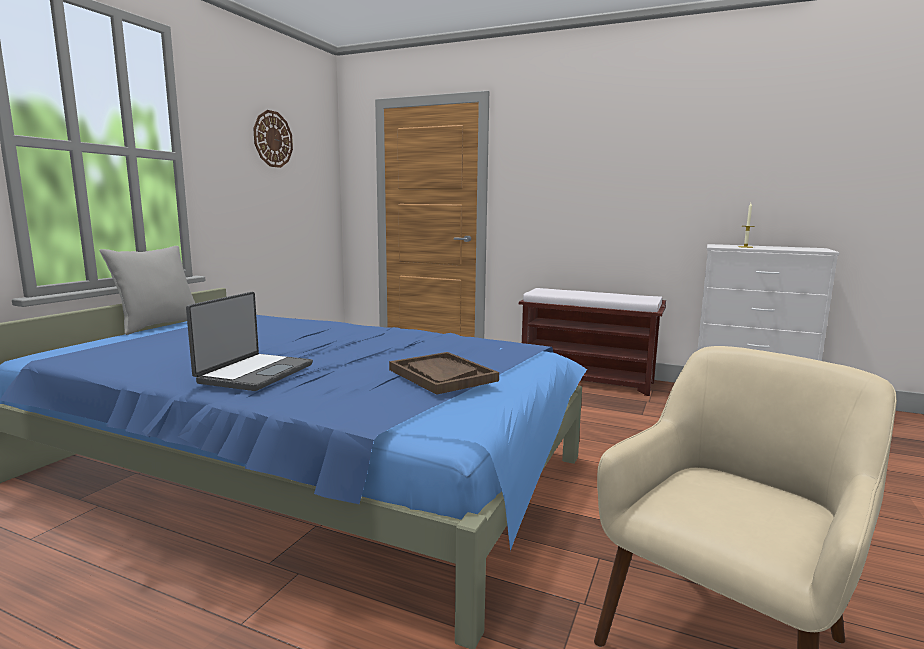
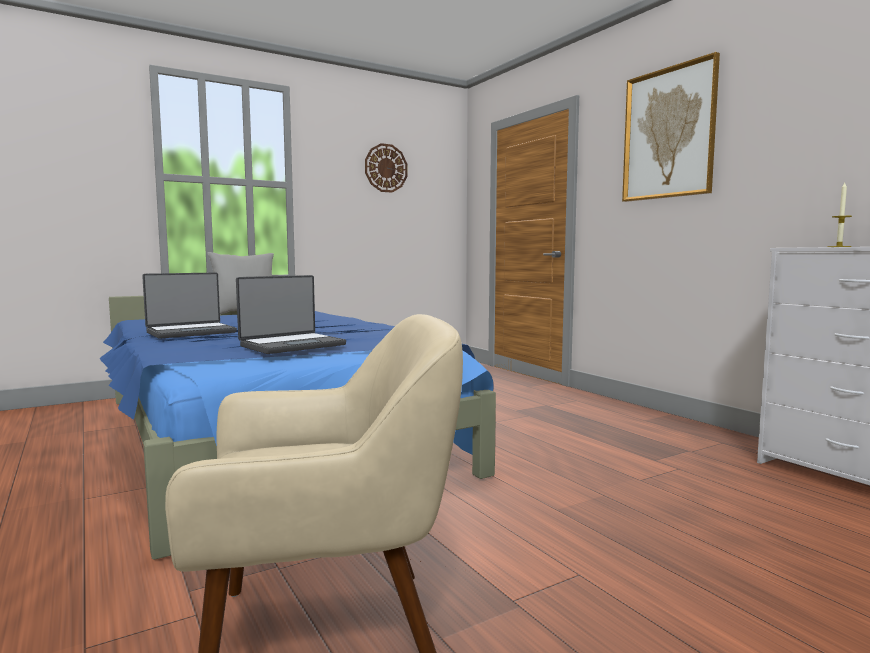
camera: 35 degrees right, 5 degrees down
brown tray [389,352,499,395] -> laptop [236,275,346,354]
brown bench [519,288,666,396] -> none
none -> picture [622,52,720,202]

